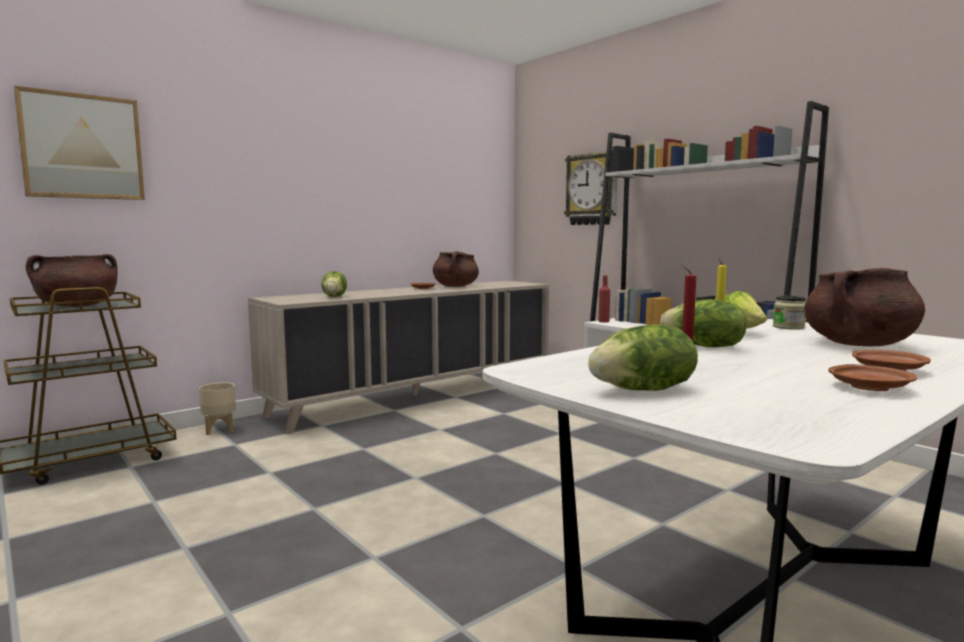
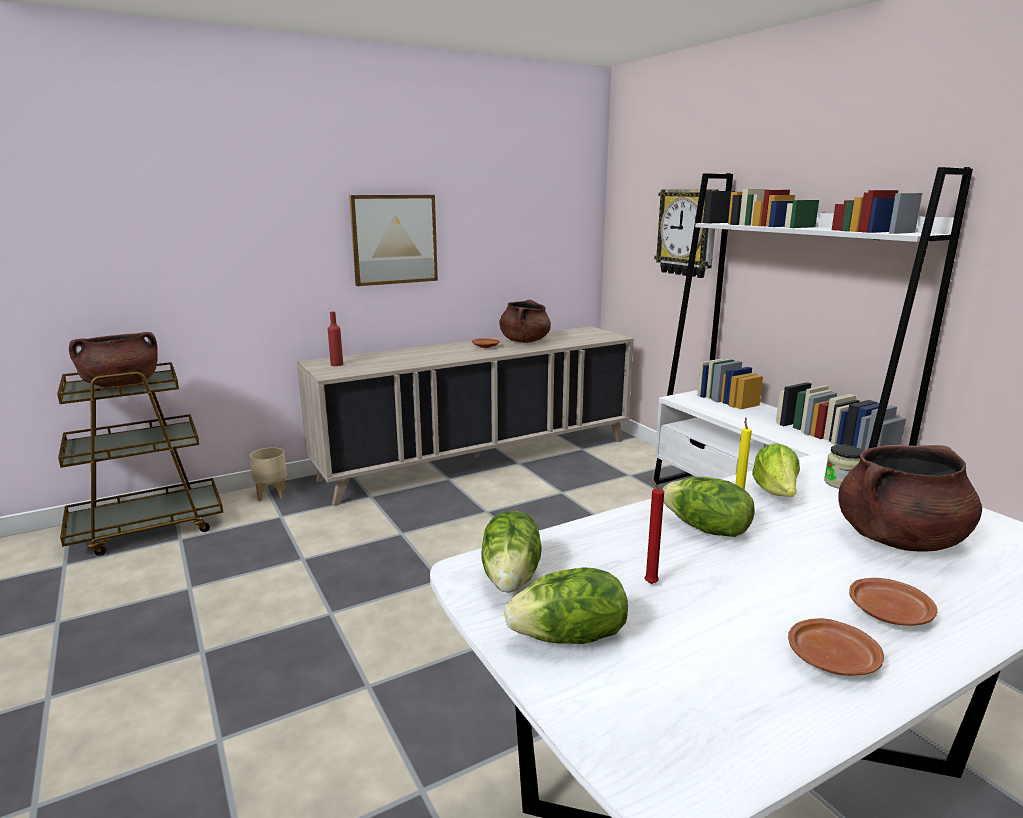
camera: 10 degrees right, 10 degrees up
picture [14,86,145,200] -> picture moved to [349,195,438,286]
lettuce [322,271,347,297] -> lettuce moved to [481,511,542,592]
red bottle [599,276,610,323] -> red bottle moved to [328,312,343,366]

